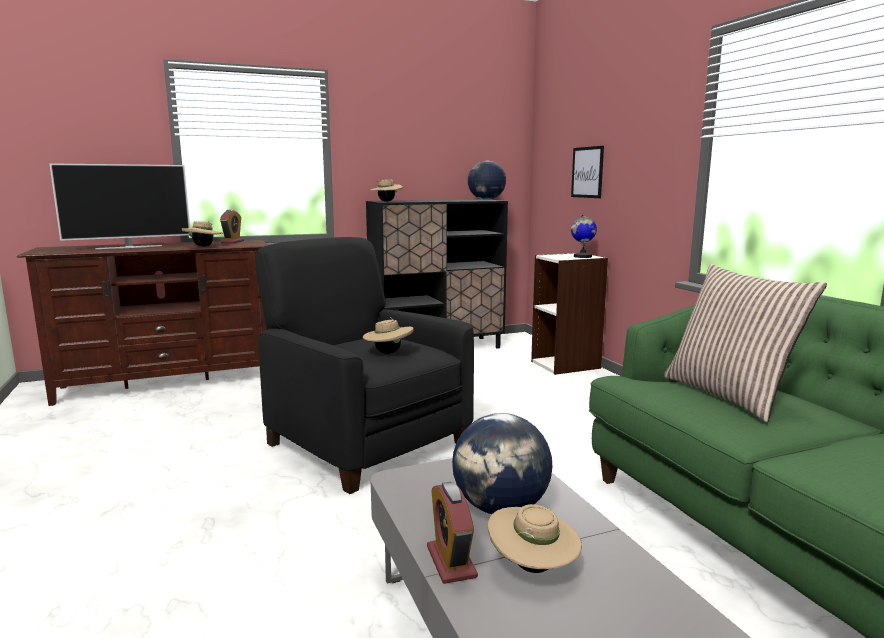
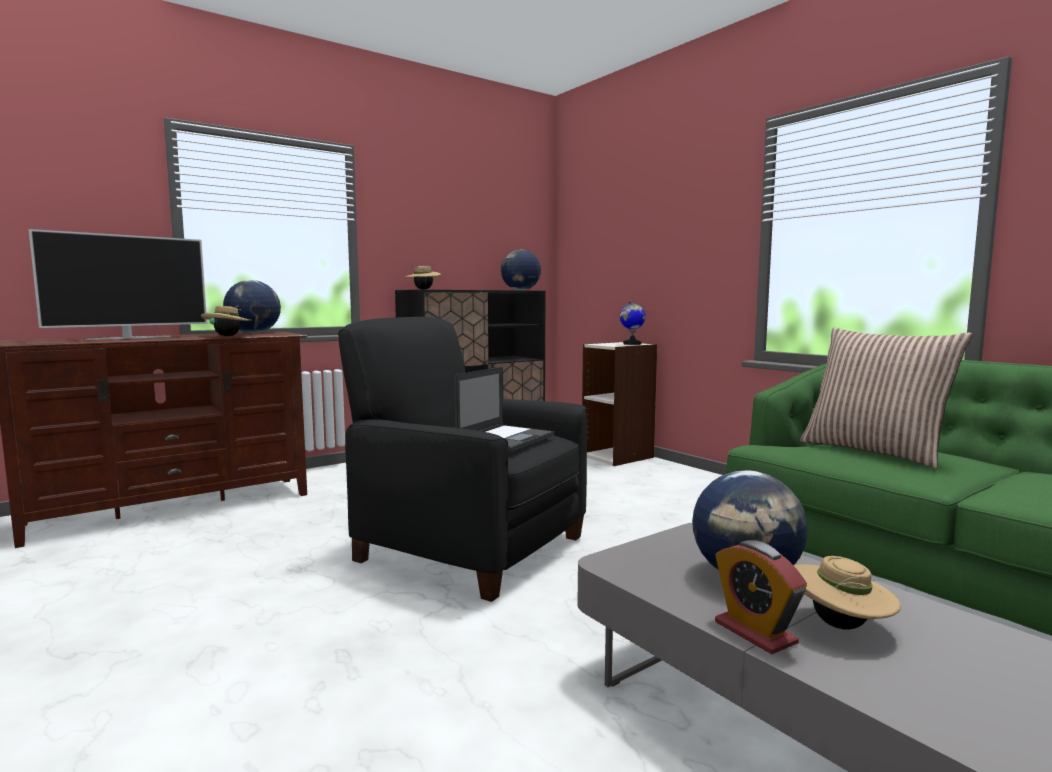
camera: 15 degrees left, 5 degrees down
alarm clock [220,210,244,243] -> globe [223,280,281,333]
beige hat [363,317,413,354] -> laptop [454,367,554,451]
picture [571,146,604,198] -> none

